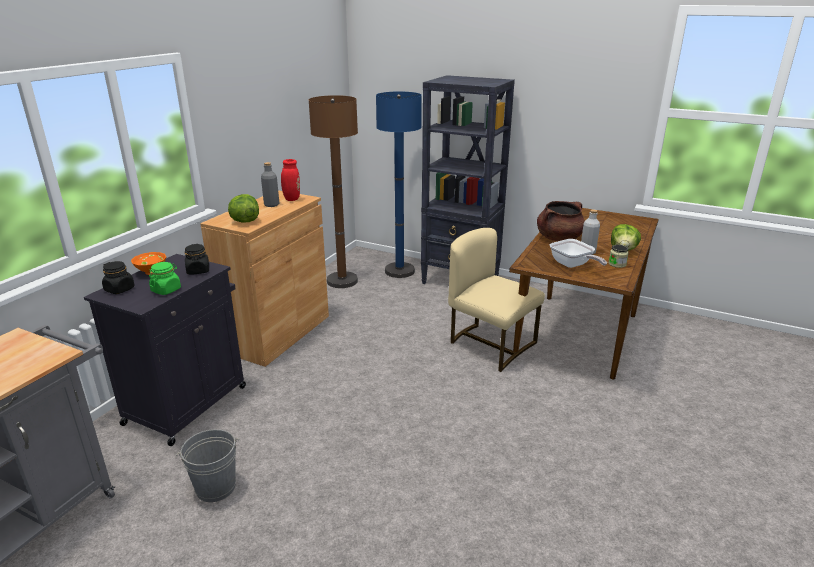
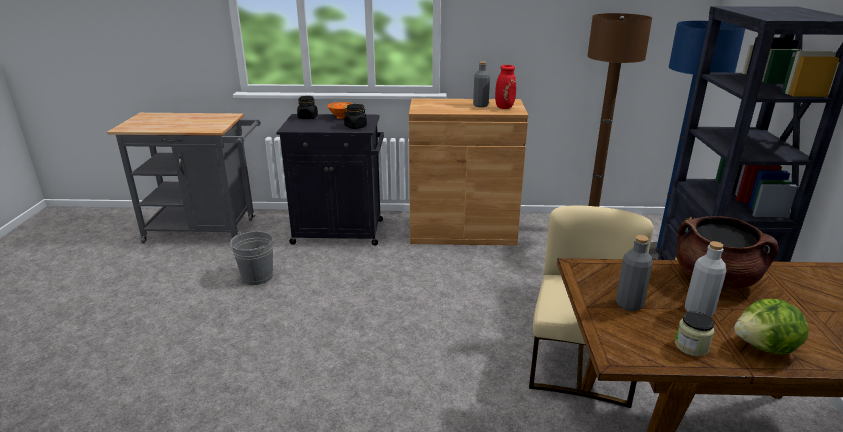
camera: 65 degrees right, 0 degrees up
green jar [149,262,181,295] -> none
lettuce [228,194,259,223] -> none
frying pan [550,239,607,268] -> grey bottle [616,235,653,311]

